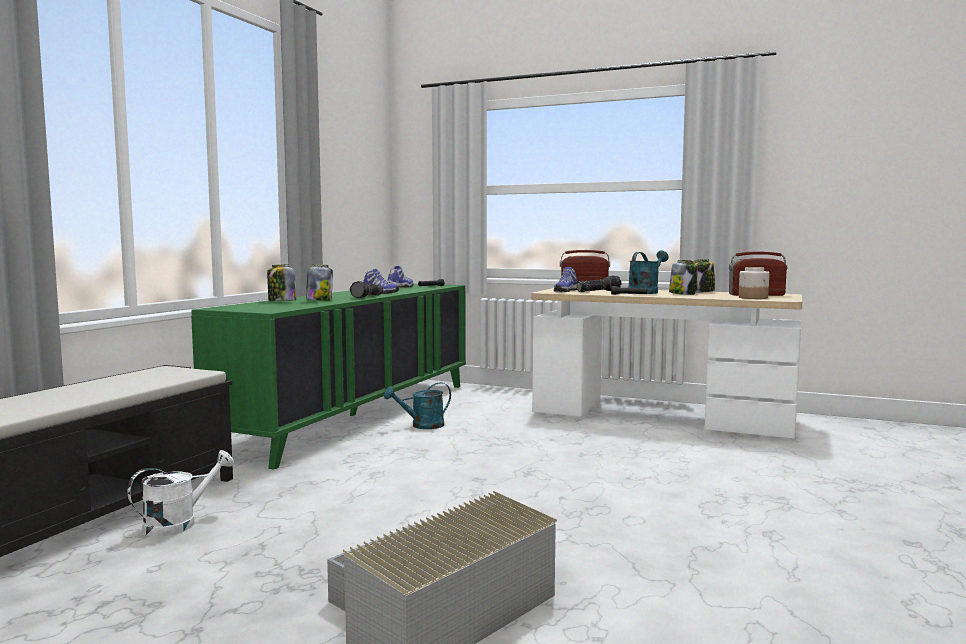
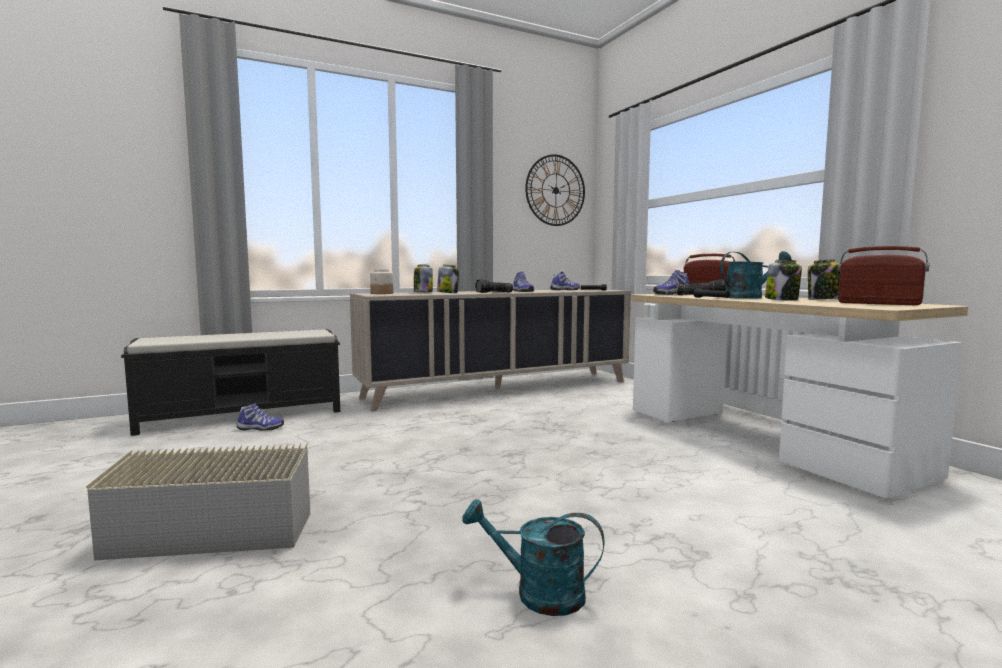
camera: 40 degrees right, 0 degrees up
white watering can [127,450,234,537] -> shoe [237,403,284,430]
green cabinet [191,284,466,470] -> beige cabinet [350,289,631,412]
turquoise watering can [384,382,451,429] -> turquoise watering can moved to [462,499,604,616]
jar [739,267,769,299] -> jar moved to [370,269,393,294]
none -> wall clock [525,154,585,226]

